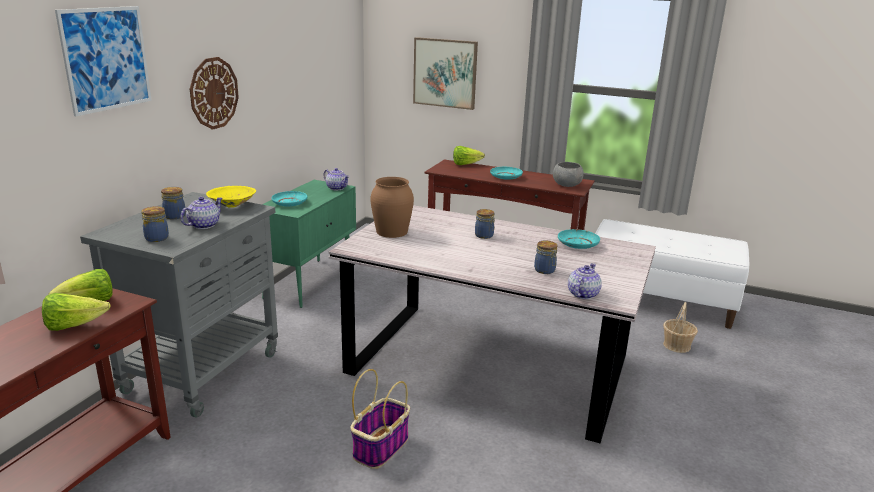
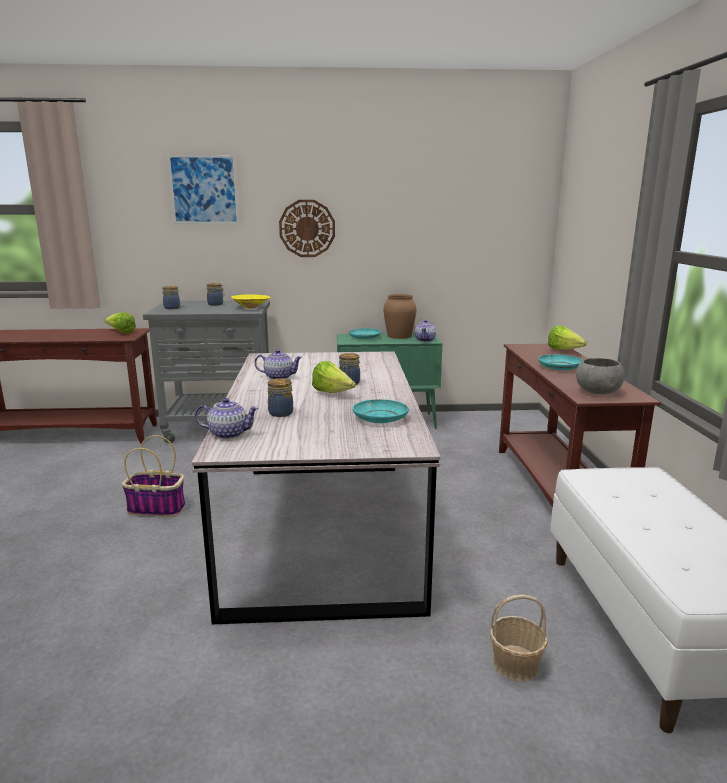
camera: 65 degrees right, 5 degrees down
lettuce [42,293,111,331] -> lettuce moved to [312,361,356,393]
teapot [180,197,223,229] -> teapot moved to [254,349,302,379]
brown vase [370,177,414,238] -> brown vase moved to [384,294,417,339]
picture [413,37,478,110] -> none

